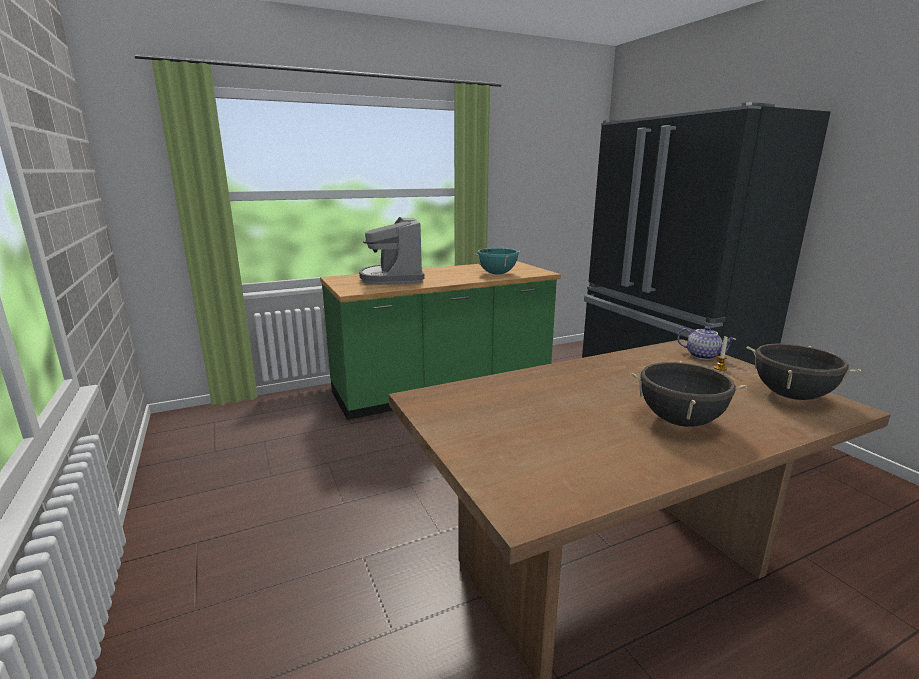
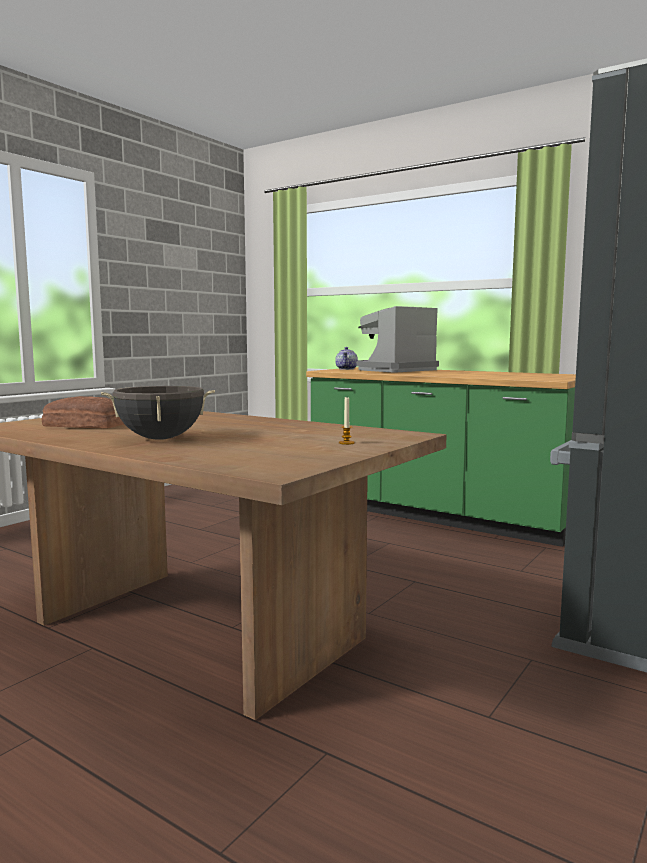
camera: 60 degrees right, 10 degrees down
turquoise cooking pot [474,248,521,275] -> none
teapot [677,326,736,360] -> teapot moved to [335,347,358,370]
black cooking pot [747,344,861,400] -> none
none -> bread [42,396,124,428]

